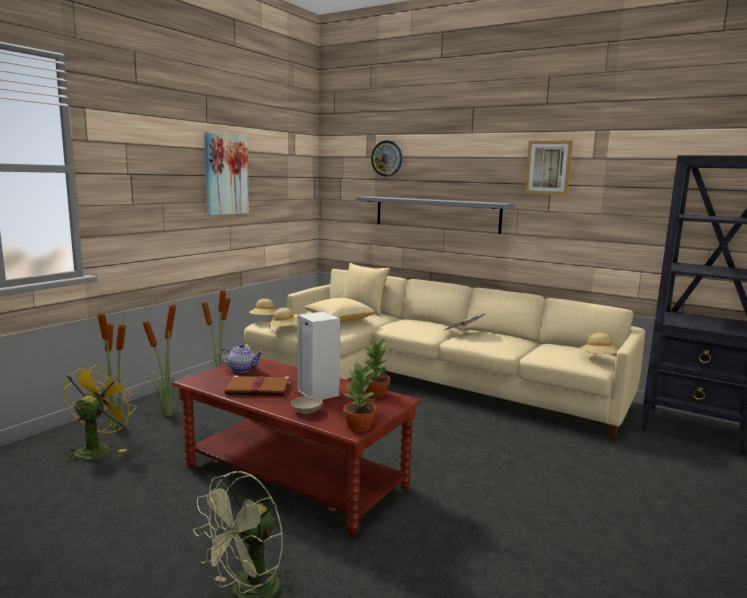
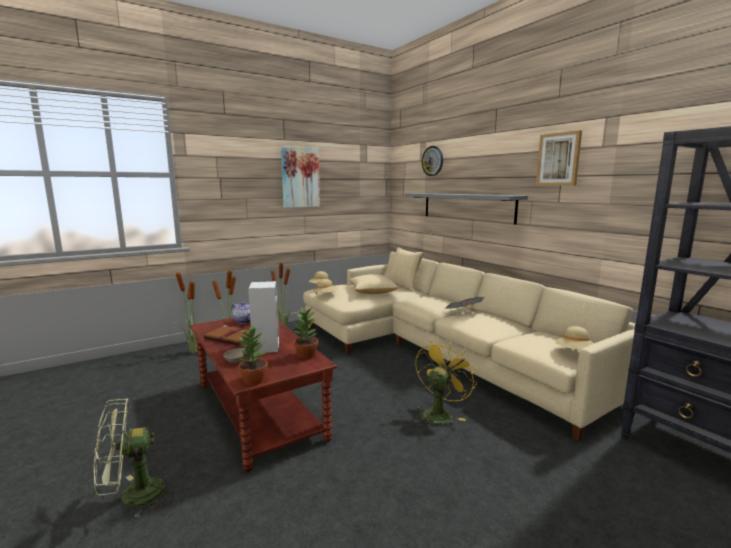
camera: 25 degrees right, 0 degrees up
yellow fan [63,364,136,465] -> yellow fan moved to [413,340,477,425]

